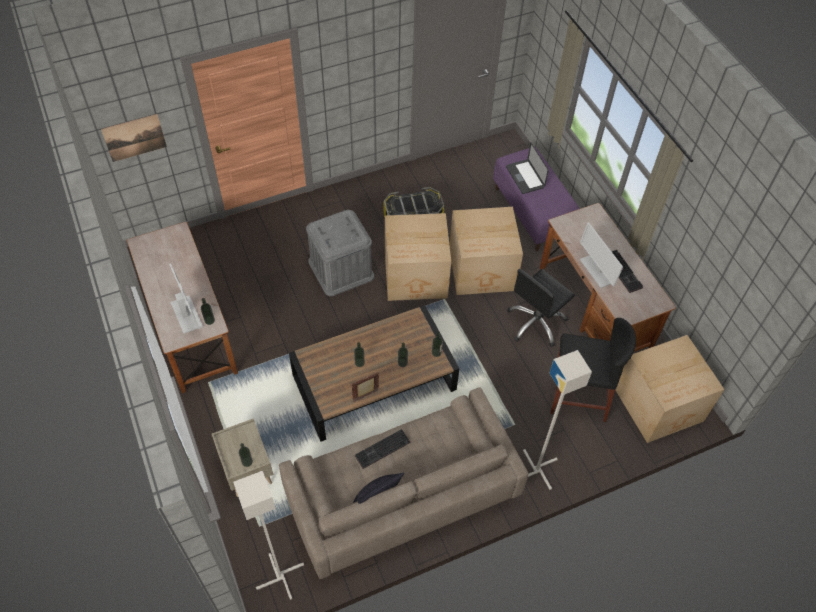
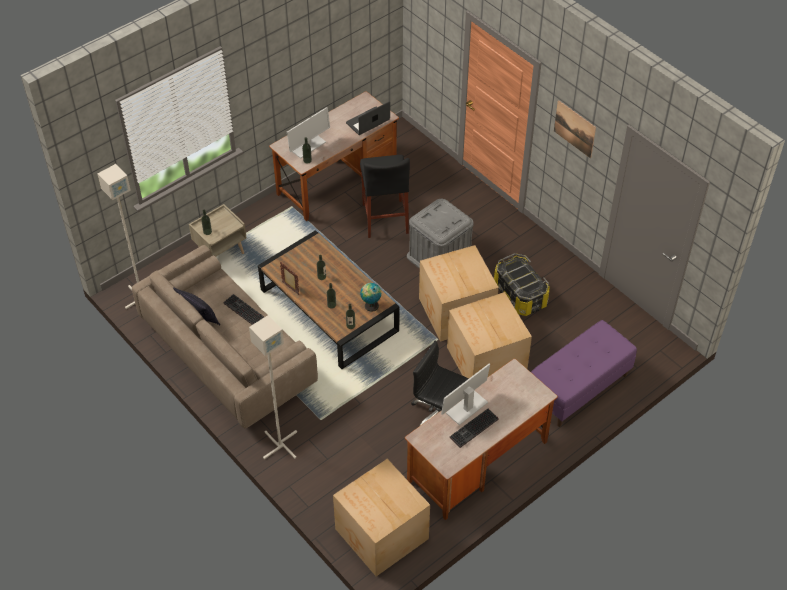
camera: 75 degrees right, 5 degrees down
picture [101,114,167,162] -> picture moved to [554,100,596,158]
laptop [506,143,549,194] -> laptop moved to [346,101,390,135]
black stool [550,318,636,422] -> black stool moved to [360,155,410,238]
none -> globe [360,283,381,312]

